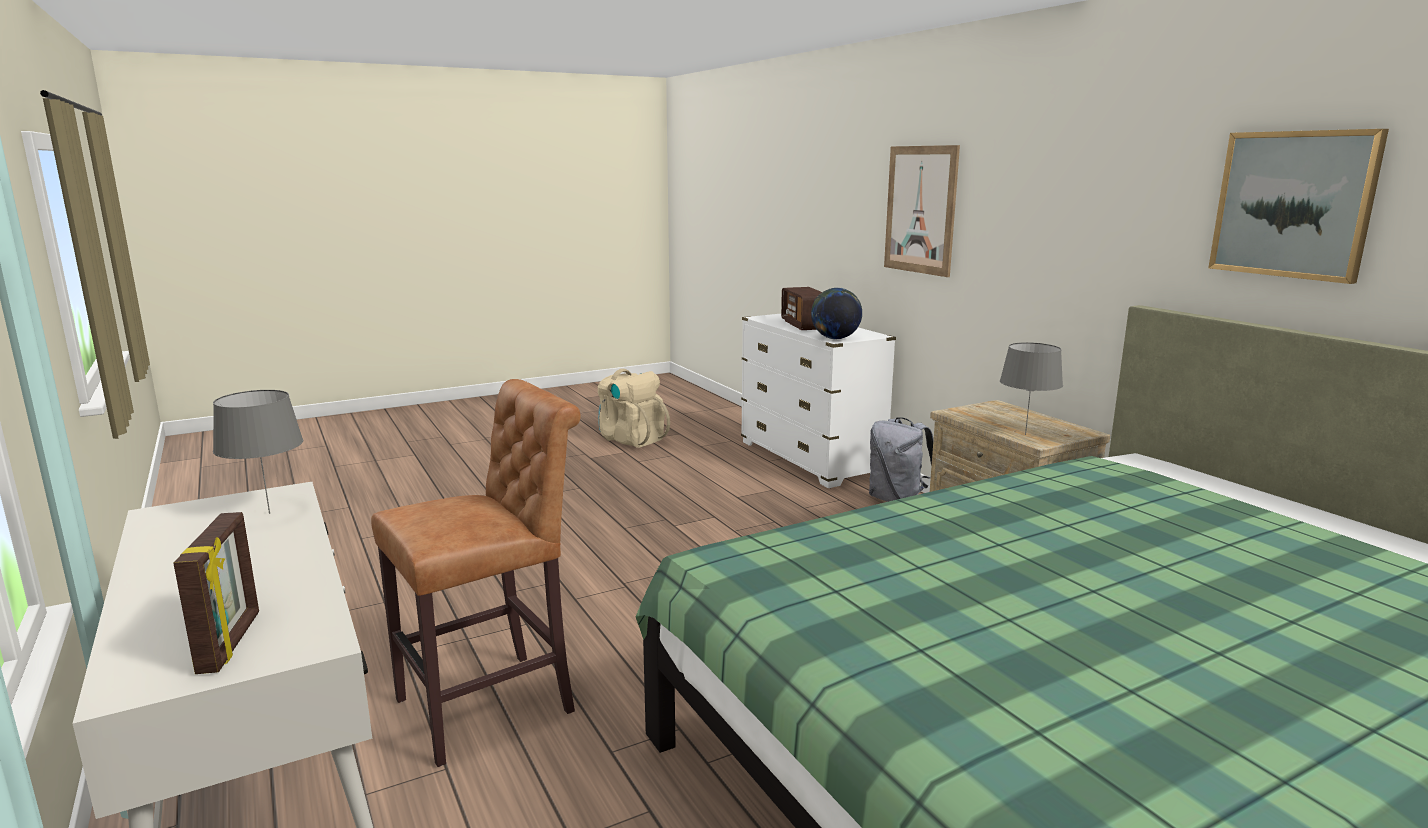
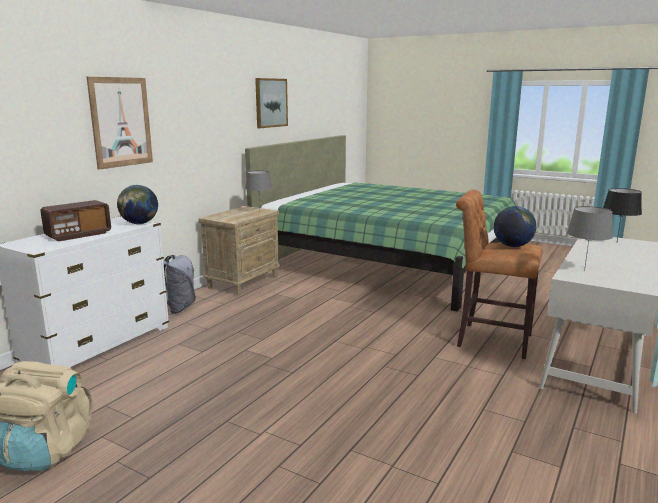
camera: 120 degrees left, 0 degrees up
picture frame [173,512,259,674] -> black table lamp [603,188,642,241]
none -> globe [494,206,536,247]

